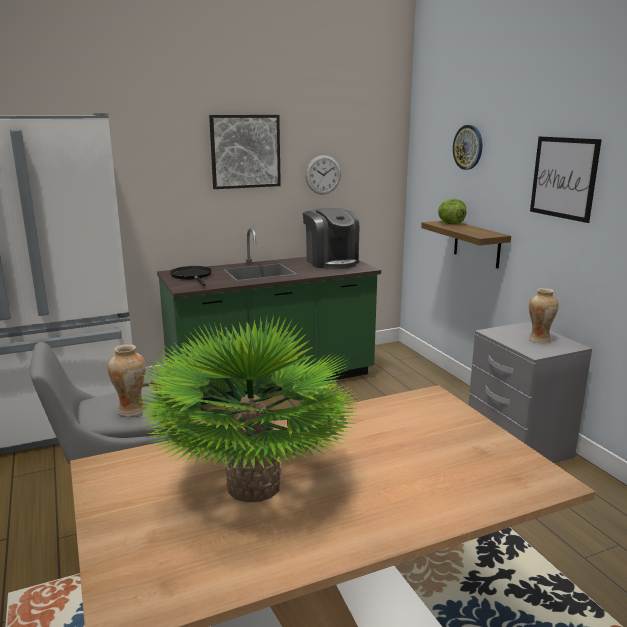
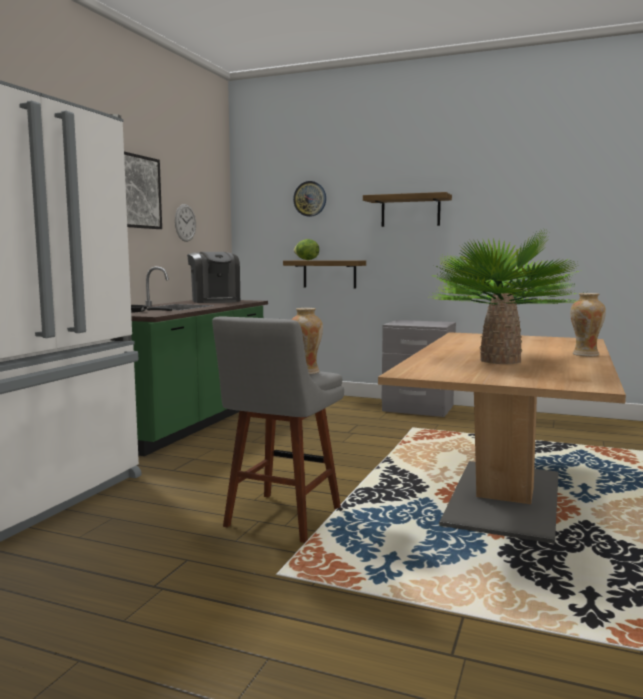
camera: 45 degrees left, 10 degrees down
coffee machine [303,208,360,269] -> coffee machine turned 45 degrees clockwise [187,252,240,303]
vase [529,288,559,343] -> vase moved to [570,293,606,356]
picture [530,136,602,223] -> shelf [363,192,452,227]

